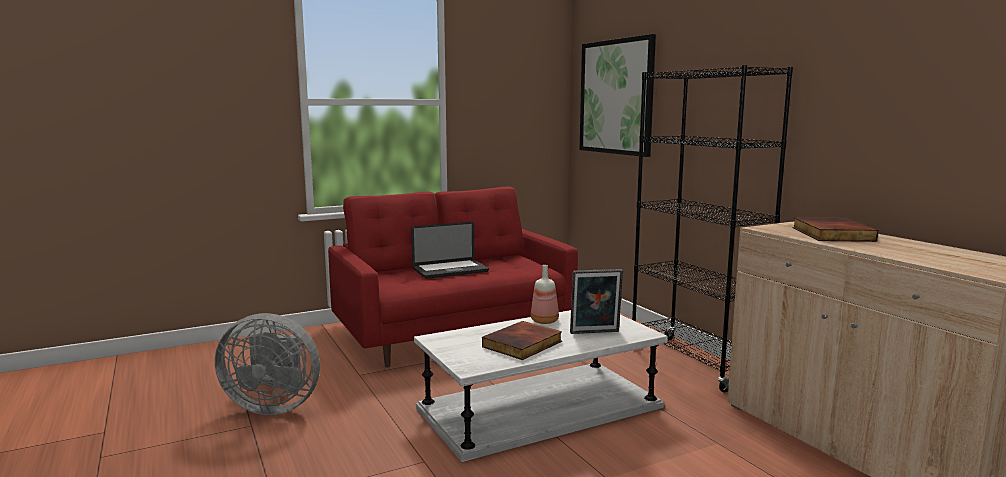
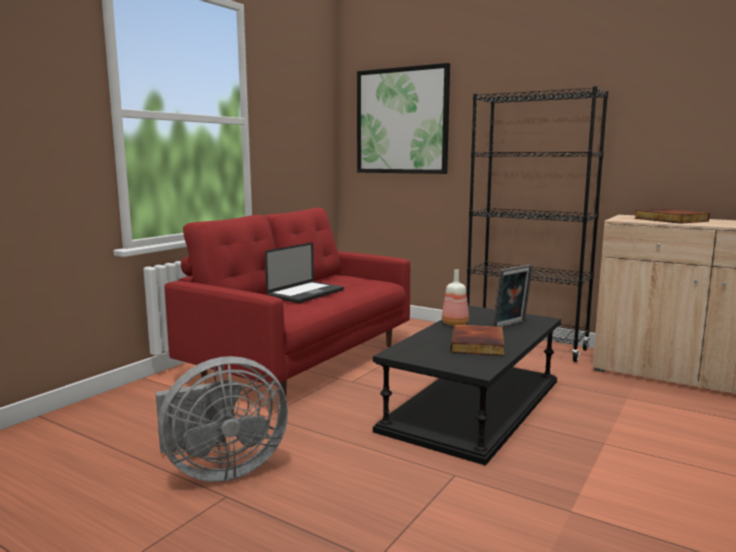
camera: 30 degrees left, 0 degrees up
white coffee table [414,310,668,462] -> black coffee table [373,306,561,466]

